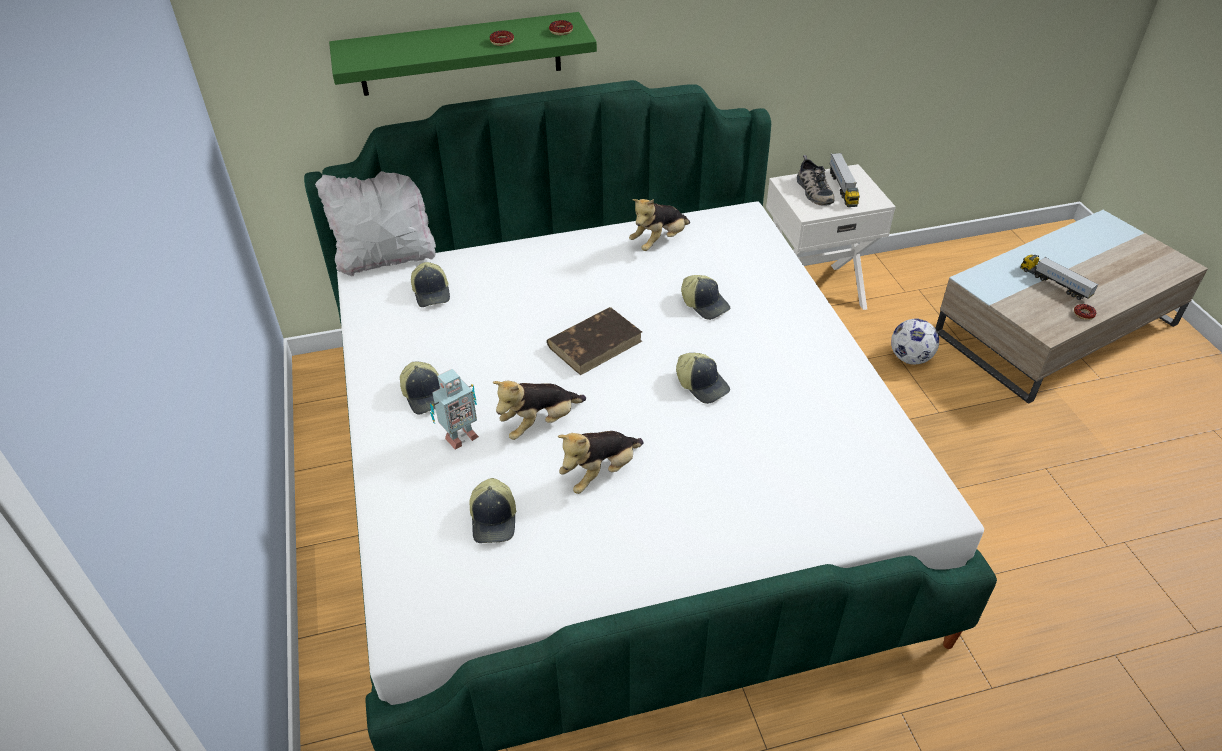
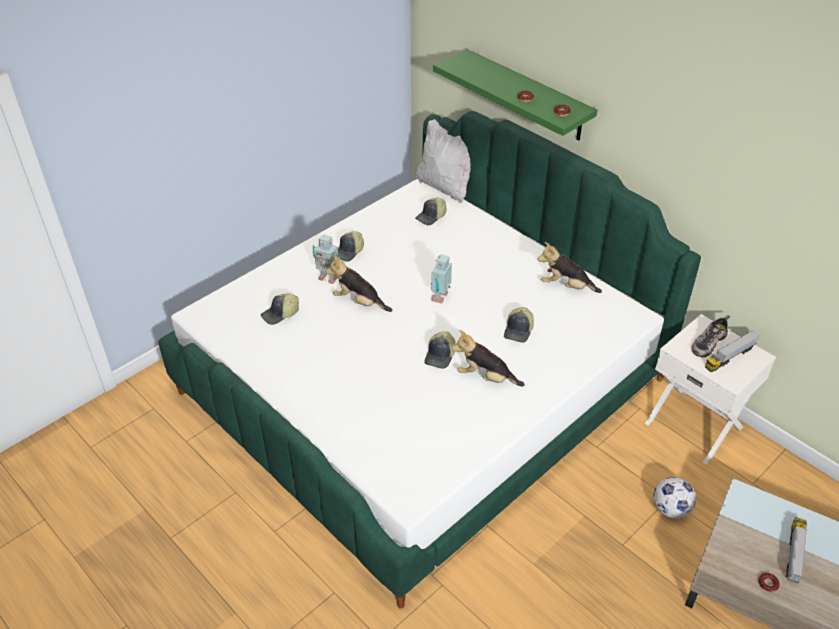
camera: 60 degrees right, 0 degrees up
brown book [547,307,642,375] -> toy robot [431,254,452,304]
plush toy [558,431,644,494] -> plush toy moved to [452,330,525,386]

